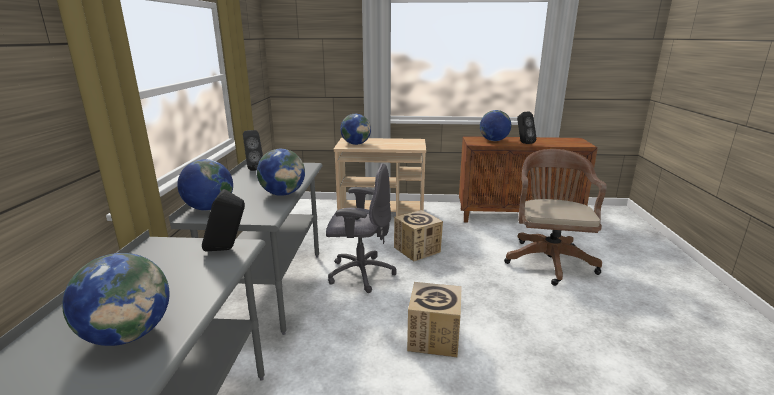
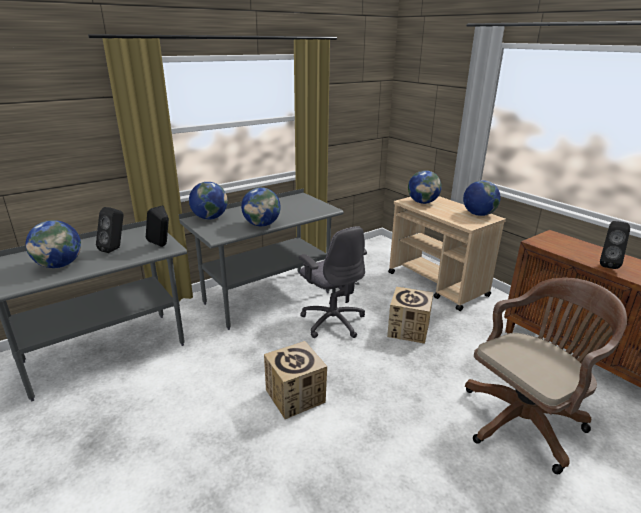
camera: 50 degrees right, 5 degrees up
black speaker [243,130,263,171] -> black speaker moved to [96,207,123,253]
globe [480,110,511,141] -> globe moved to [463,180,501,216]

